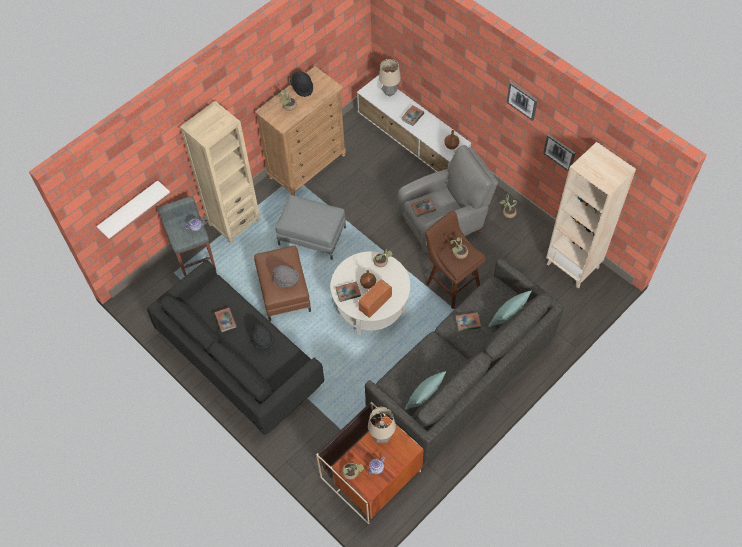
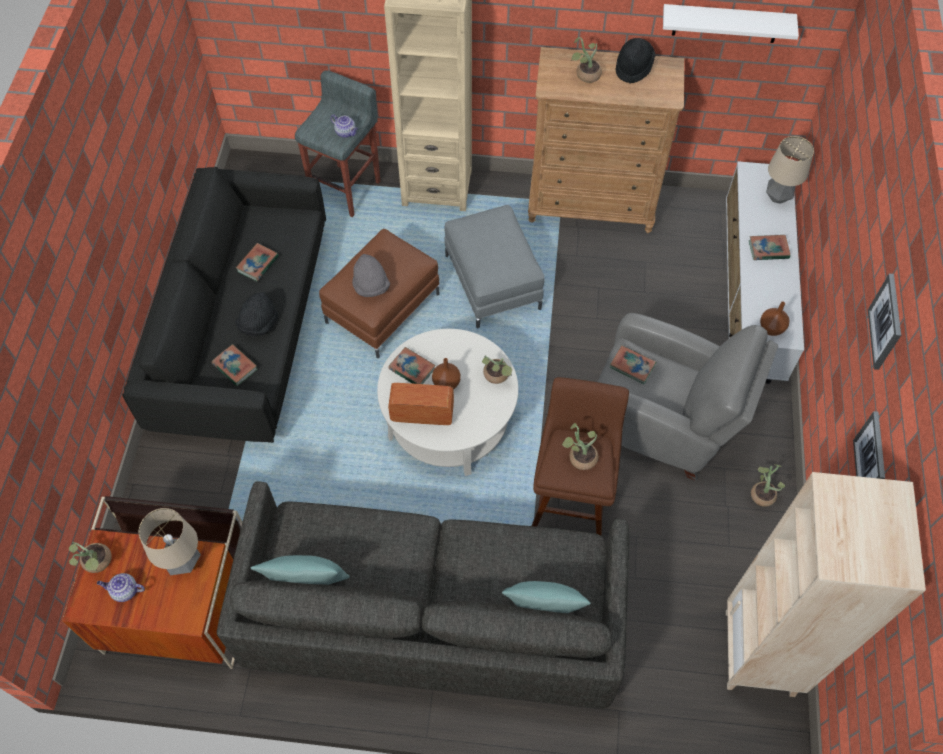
camera: 50 degrees right, 0 degrees up
white shelf [97,180,170,239] -> white shelf moved to [663,4,799,43]
book [455,312,481,331] -> book moved to [212,344,257,386]

